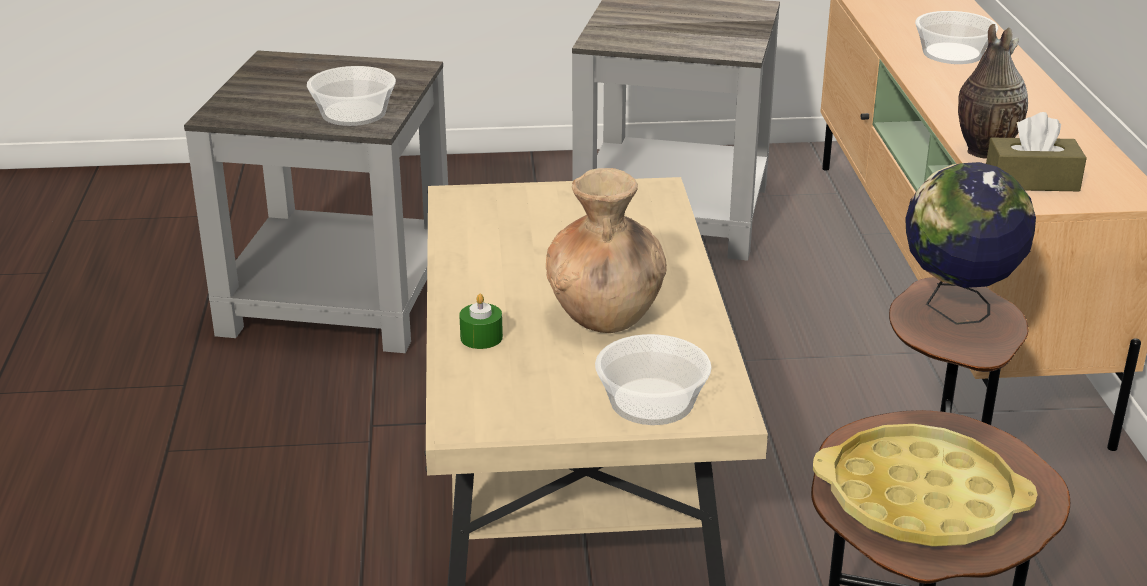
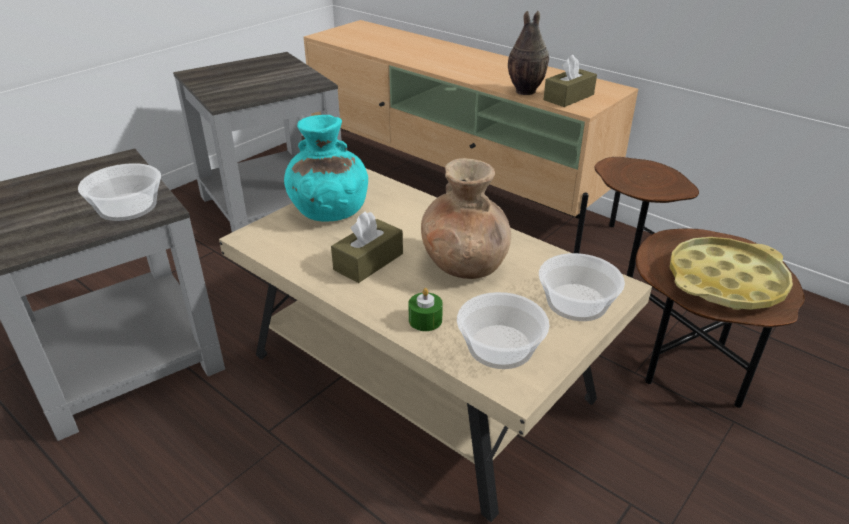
camera: 45 degrees left, 5 degrees up
globe [905,162,1036,325] -> none
bowl [915,11,998,64] -> bowl moved to [457,292,549,369]
none -> turquoise vase [284,115,368,222]
none -> brown tissue box [331,212,403,283]

